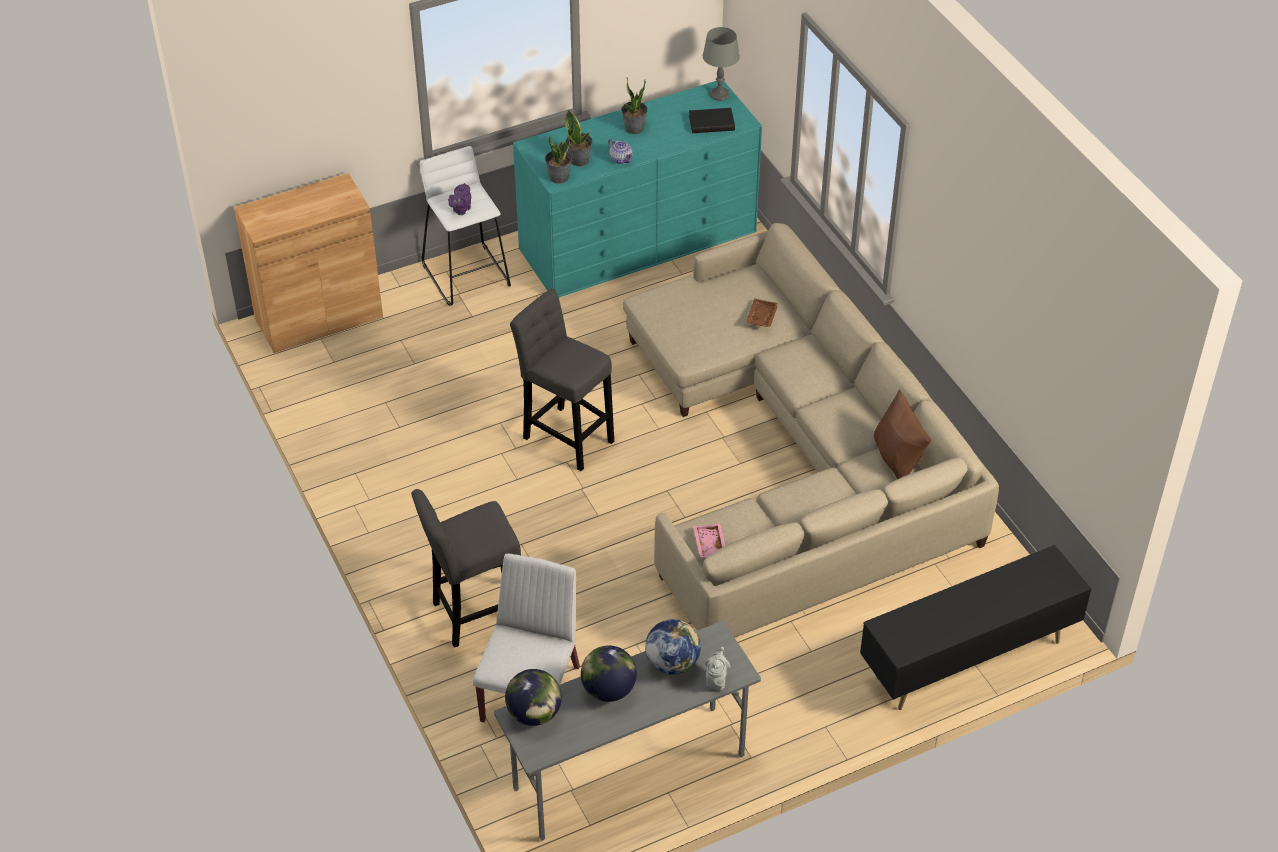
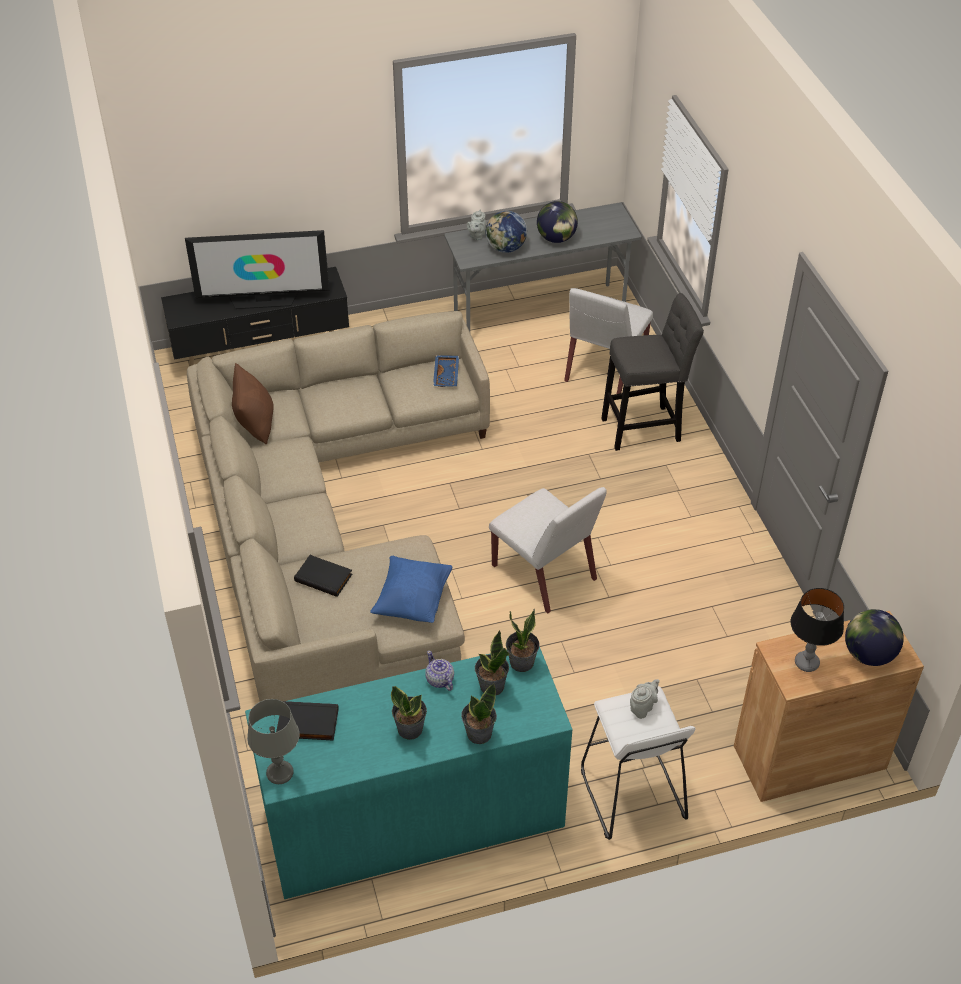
camera: 170 degrees left, 0 degrees up
purple teapot [448,183,471,215] -> grey teapot [630,679,660,719]
globe [505,669,562,726] -> globe moved to [845,609,904,666]
grey stool [510,289,614,471] -> white chair [489,487,607,613]
pink tray [693,524,725,558] -> blue tray [433,355,459,387]
brown tray [745,298,779,327] -> black book [294,555,352,597]
none -> television [185,230,330,309]
none -> blue pillow [370,556,452,623]
none -> potted plant [461,684,497,744]
none -> table lamp [791,588,844,672]

